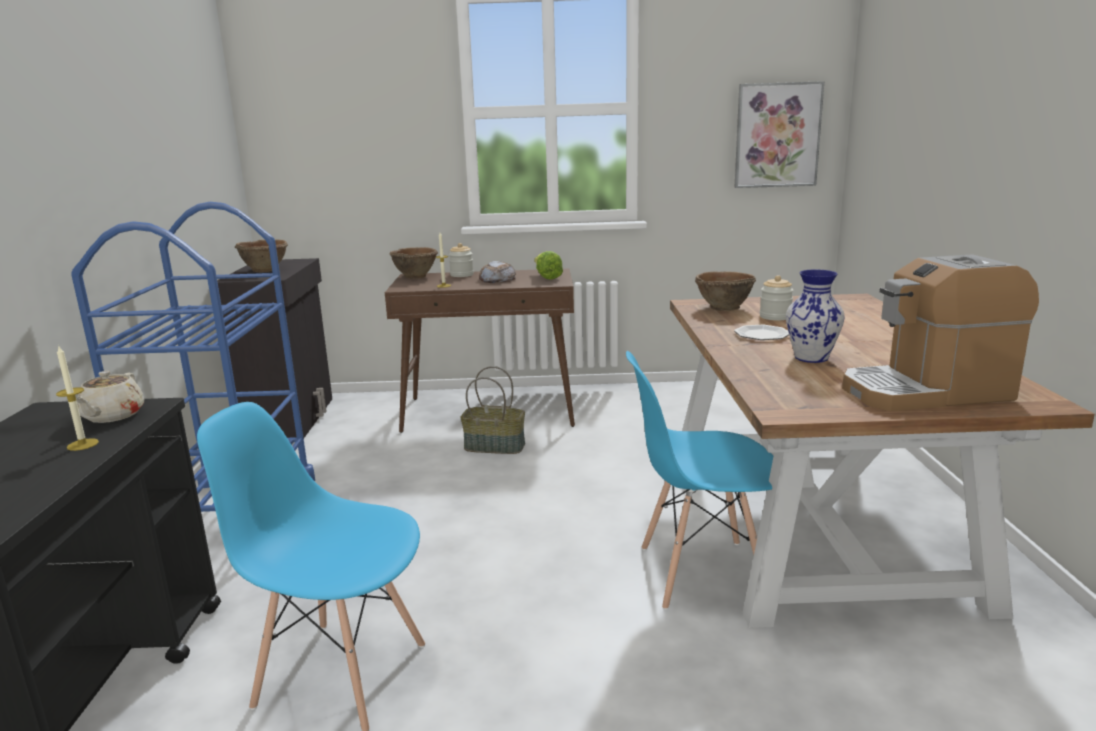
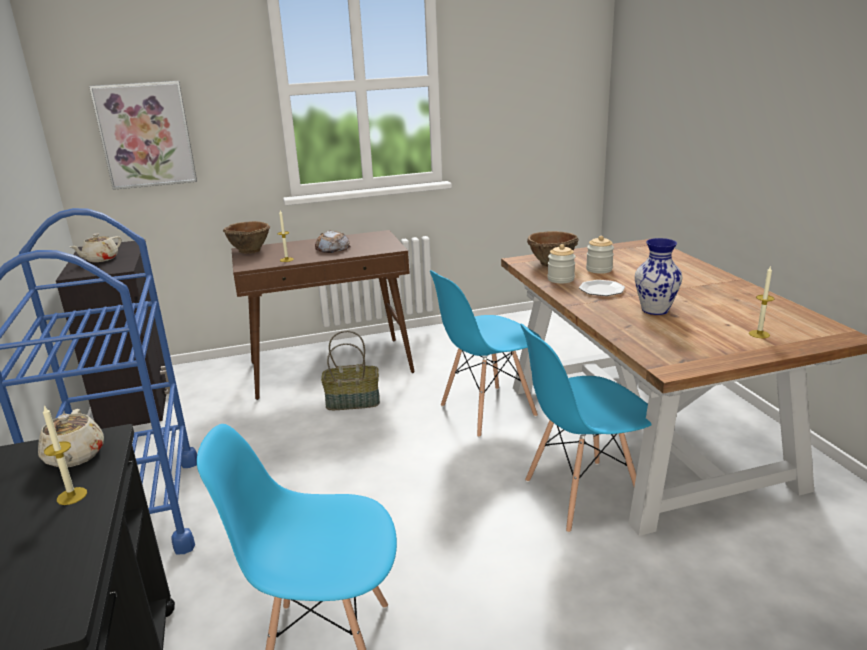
camera: 15 degrees left, 5 degrees up
brown bowl [235,240,288,272] -> beige teapot [70,233,122,262]
jar [449,243,474,277] -> jar moved to [547,244,576,284]
lettuce [534,251,563,279] -> none
picture [734,81,824,188] -> picture moved to [89,81,197,190]
coffee machine [842,254,1039,411] -> candle [749,267,775,338]
none -> blue chair [430,270,541,437]

